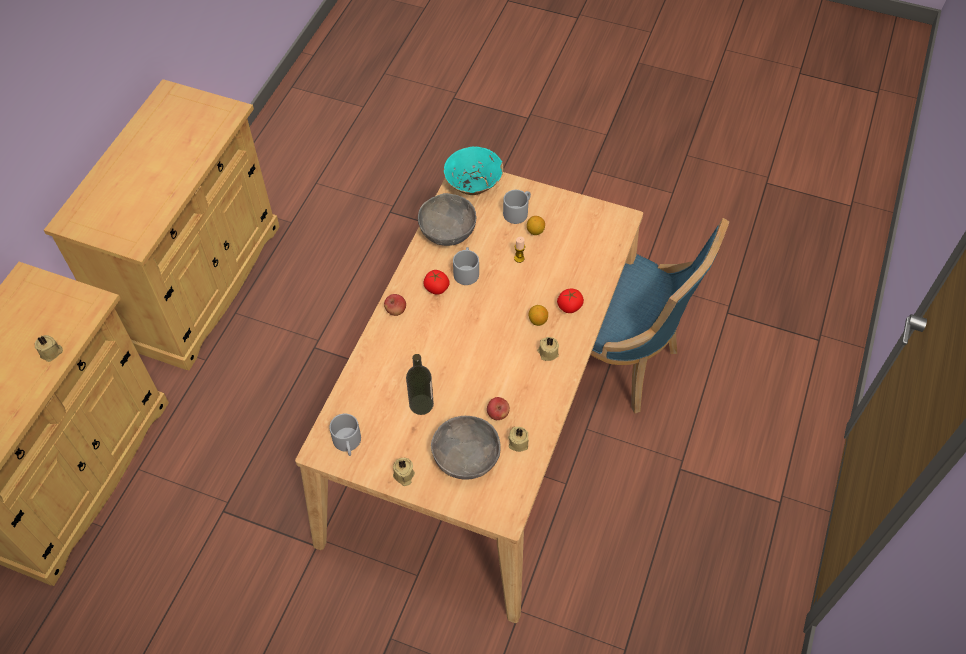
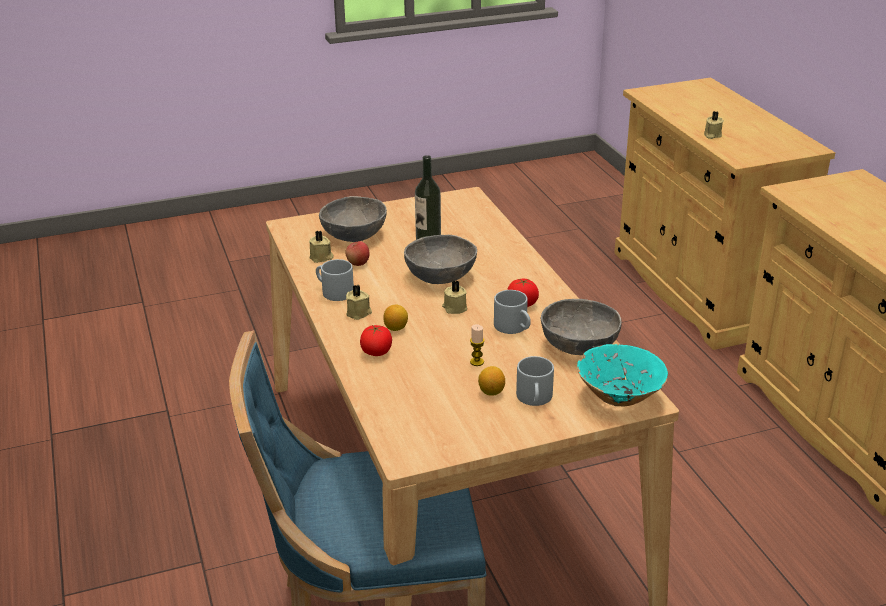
camera: 140 degrees right, 25 degrees down
grey mug [329,414,361,456] -> grey mug moved to [316,259,354,301]
apple [384,294,406,316] -> none
beige candle [393,458,415,486] -> beige candle moved to [442,281,467,314]
none -> grey bowl [404,235,477,284]

